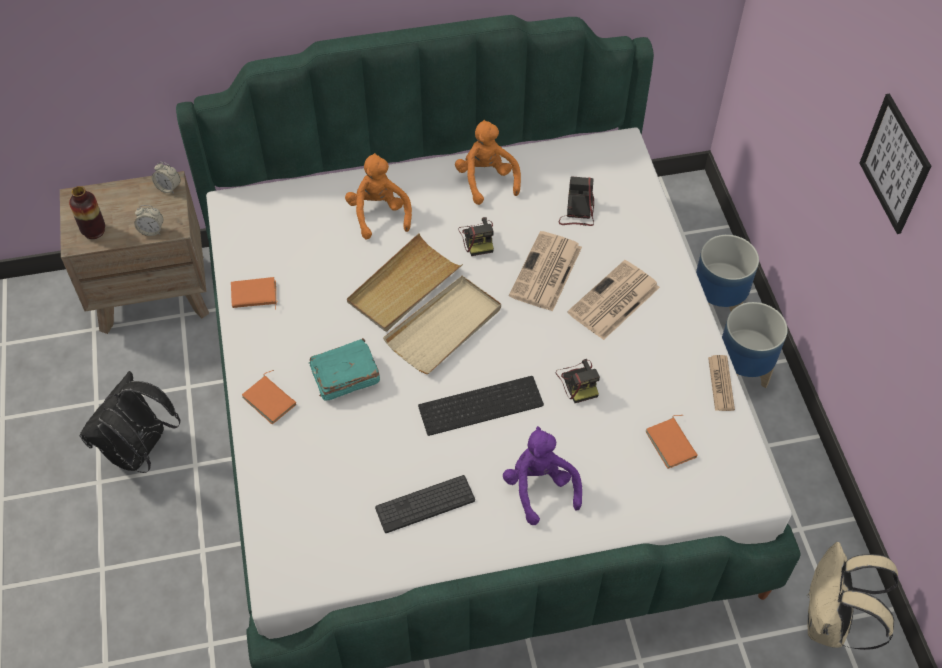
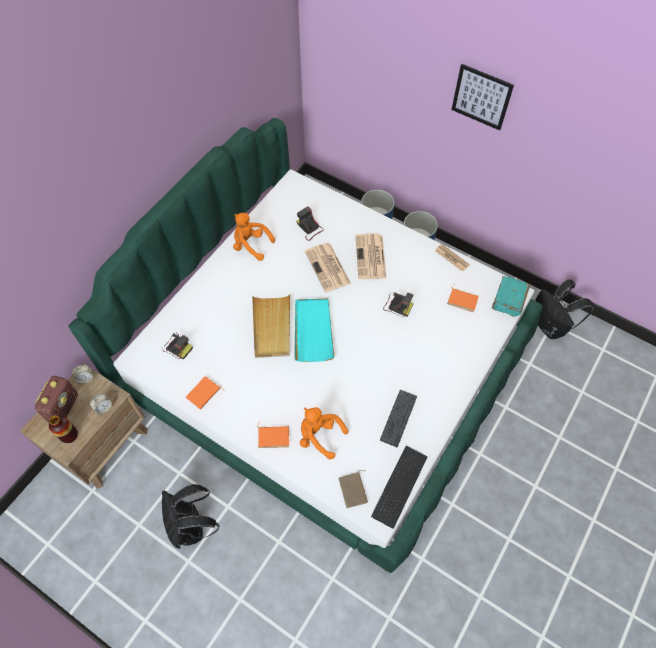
camera: 45 degrees left, 5 degrees up
turquoise book [309,338,380,400] -> turquoise book moved to [492,276,530,317]
orange plush toy [345,153,412,240] -> orange plush toy moved to [300,407,348,459]
beige tray [383,276,501,374] -> turquoise tray [294,298,335,362]
keyboard [418,376,544,436] -> keyboard moved to [371,446,427,529]
camera [458,217,494,256] -> camera moved to [162,332,193,359]
purple plush toy [503,426,582,525] -> none
beige backpack [807,542,898,650] -> black backpack [536,279,594,339]
none -> radio [35,376,78,422]
none -> brown book [339,470,368,508]

